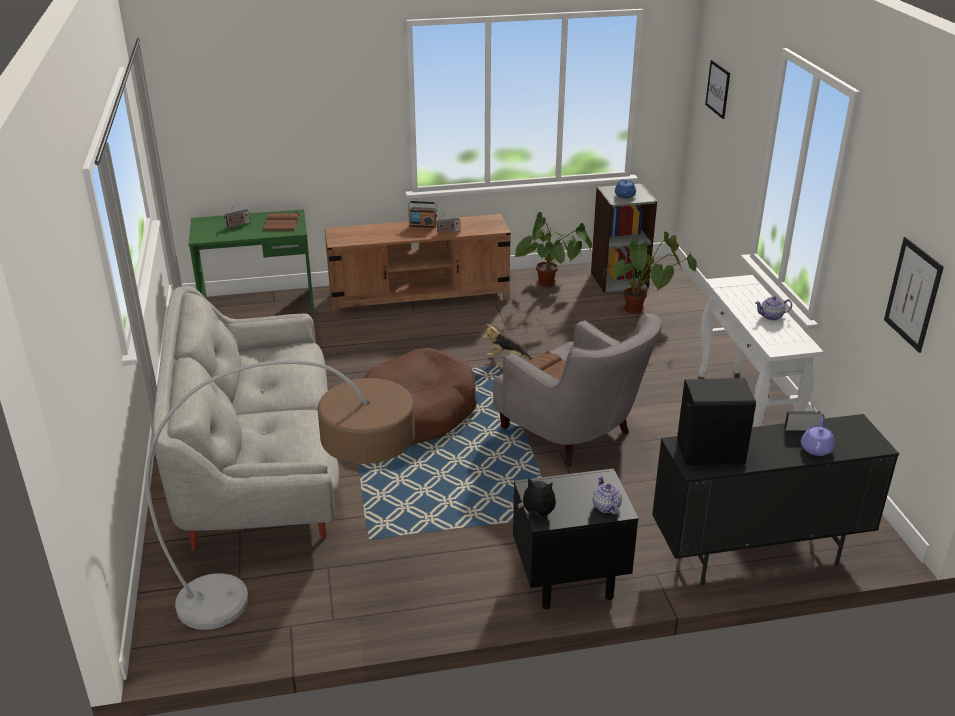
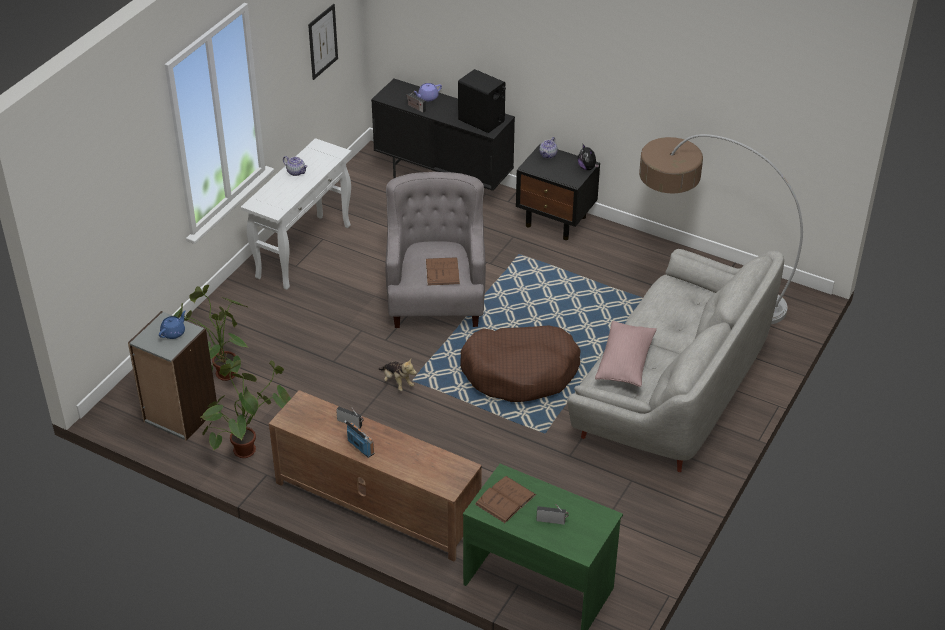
camera: 140 degrees left, 10 degrees up
picture [705,60,730,119] -> none
none -> pink pillow [595,321,657,387]

